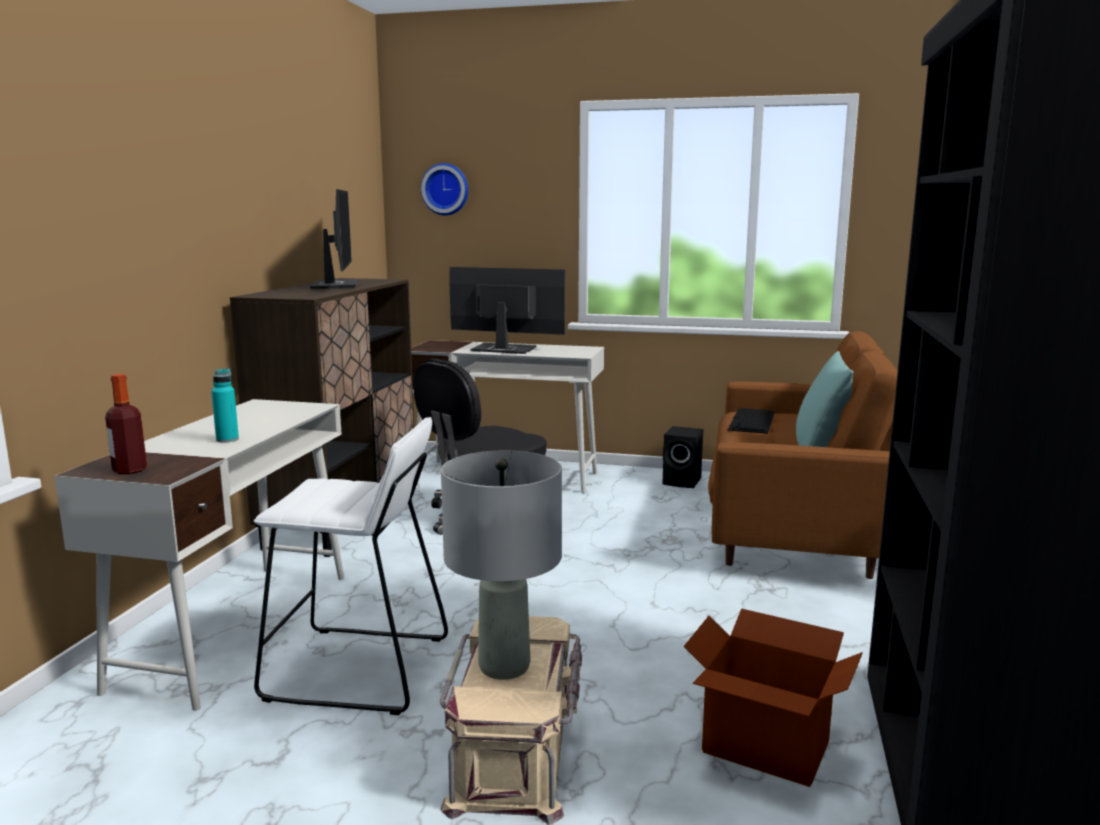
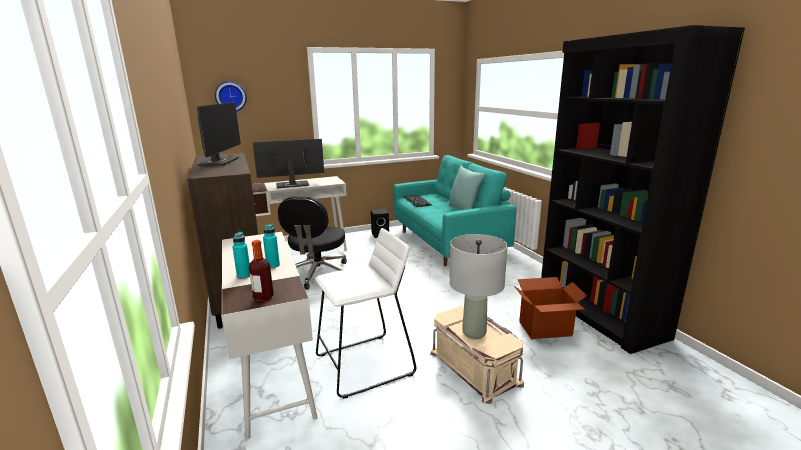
camera: 35 degrees left, 5 degrees up
monitor [310,189,359,289] -> monitor turned 45 degrees clockwise [197,102,241,166]
brown sofa [708,331,898,579] -> turquoise sofa [394,155,517,266]
none -> turquoise bottle [232,232,250,279]

